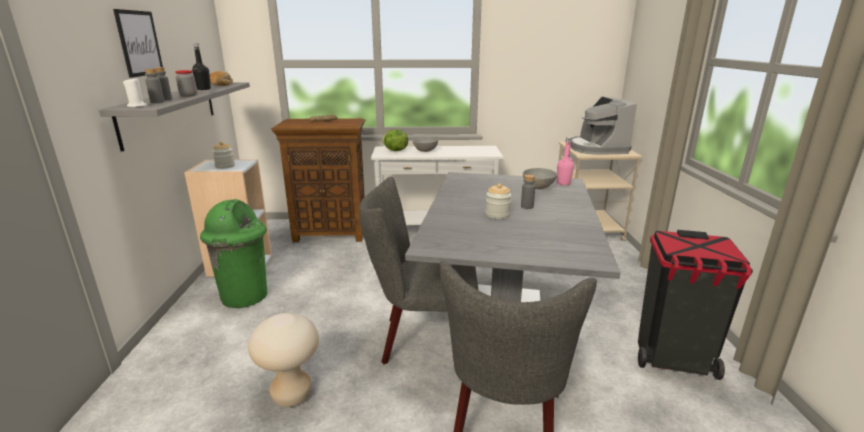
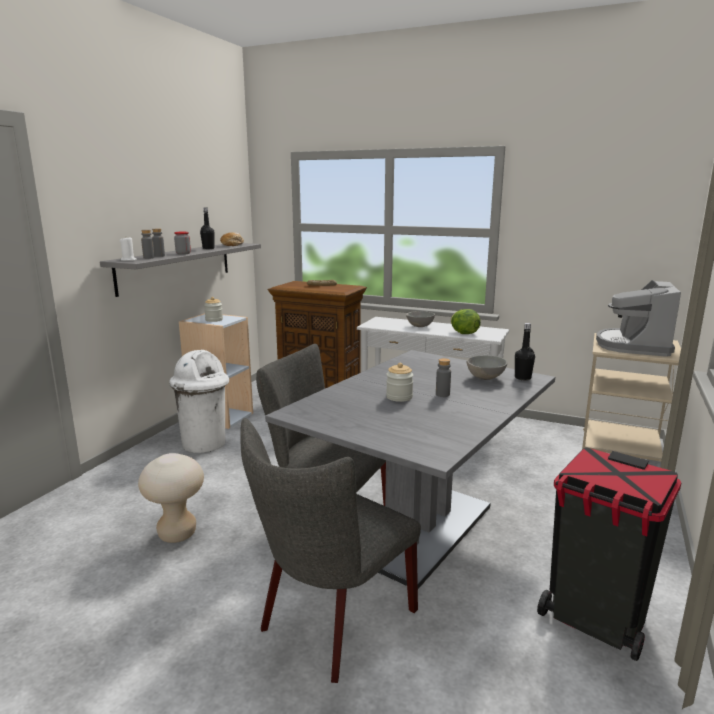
camera: 25 degrees right, 5 degrees down
picture [113,9,163,78] -> none
green trash can [200,199,267,308] -> white trash can [169,350,229,453]
lettuce [382,129,408,151] -> lettuce moved to [451,309,481,334]
pink bottle [557,137,574,185] -> black bottle [515,323,535,380]

